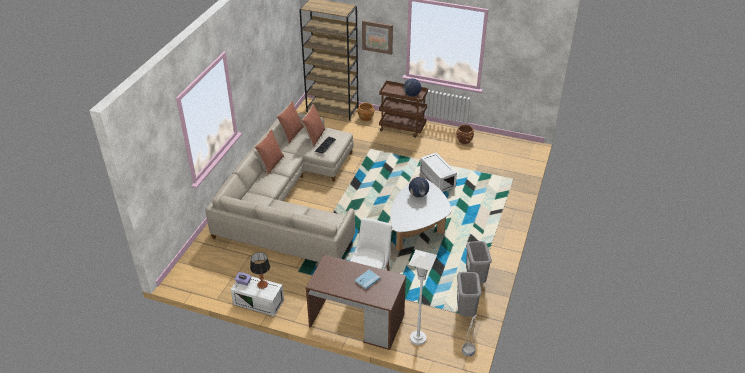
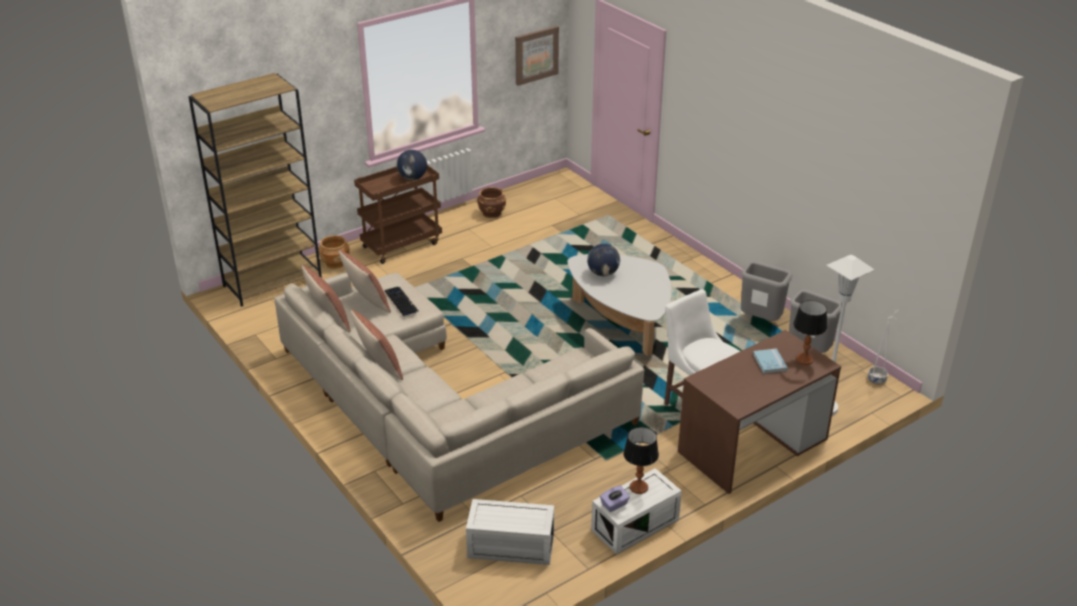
camera: 55 degrees left, 5 degrees down
picture [362,20,393,55] -> picture moved to [515,26,559,86]
white storage box [420,152,457,192] -> white storage box moved to [466,499,554,565]
none -> table lamp [793,300,827,365]

